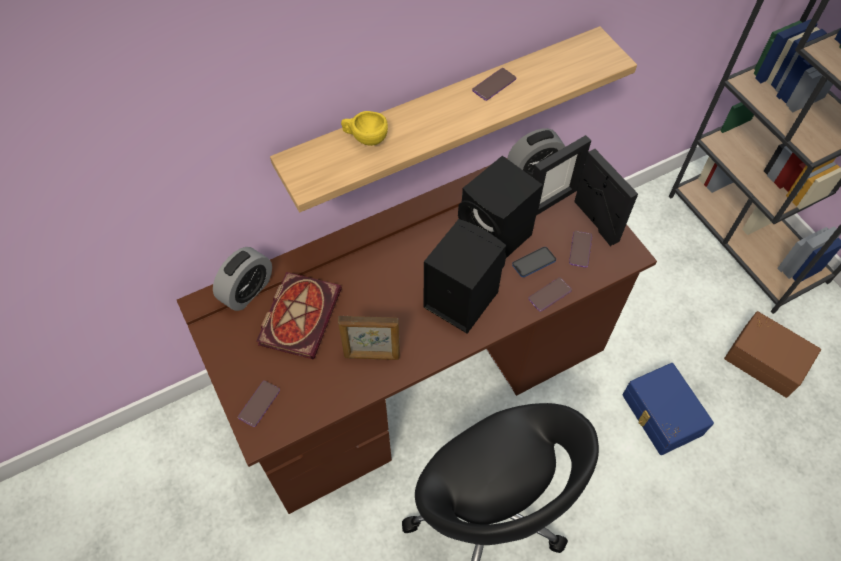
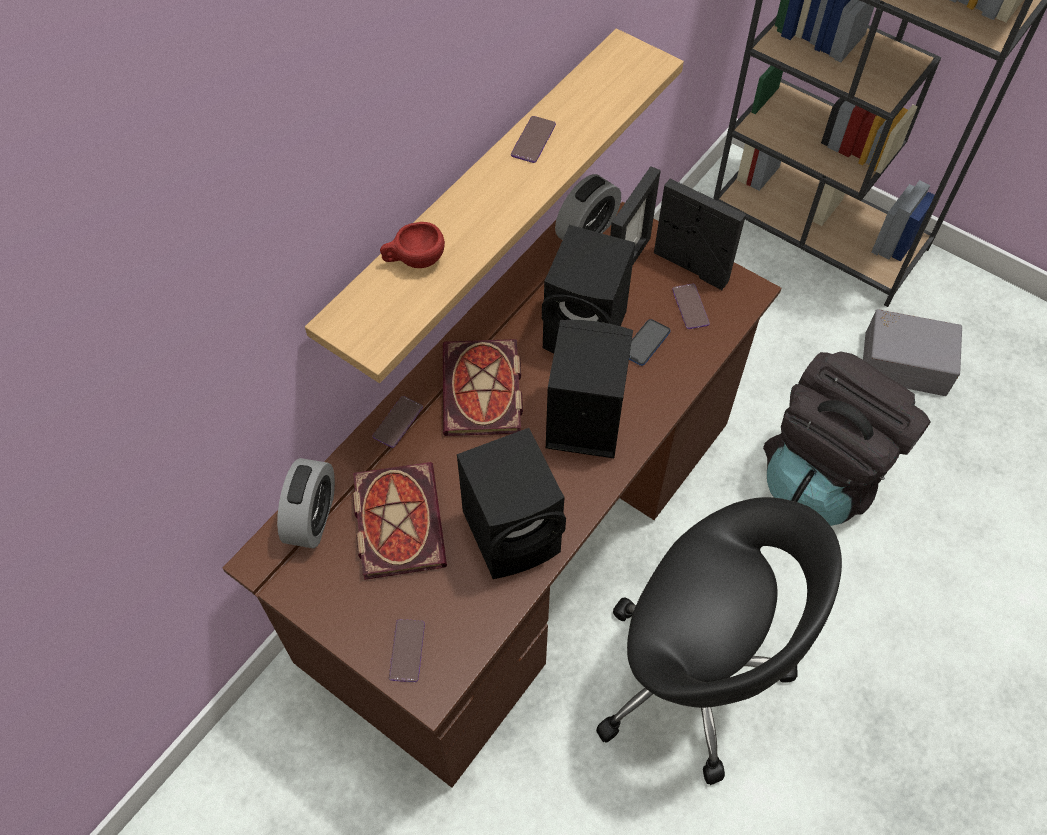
camera: 25 degrees left, 0 degrees up
picture frame [338,316,400,360] -> black speaker [457,428,566,579]
yellow cup [341,111,388,146] -> red cup [380,222,445,268]
phone [528,277,572,312] -> phone moved to [373,396,423,448]
blue storage box [623,363,714,455] -> black backpack [763,351,931,526]
brown storage box [724,311,821,398] -> grey storage box [863,309,962,396]
none -> book [443,339,523,436]

